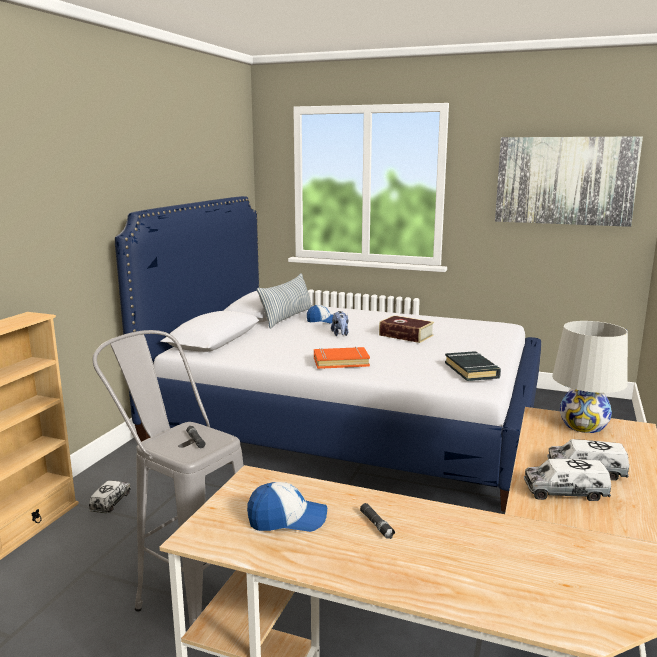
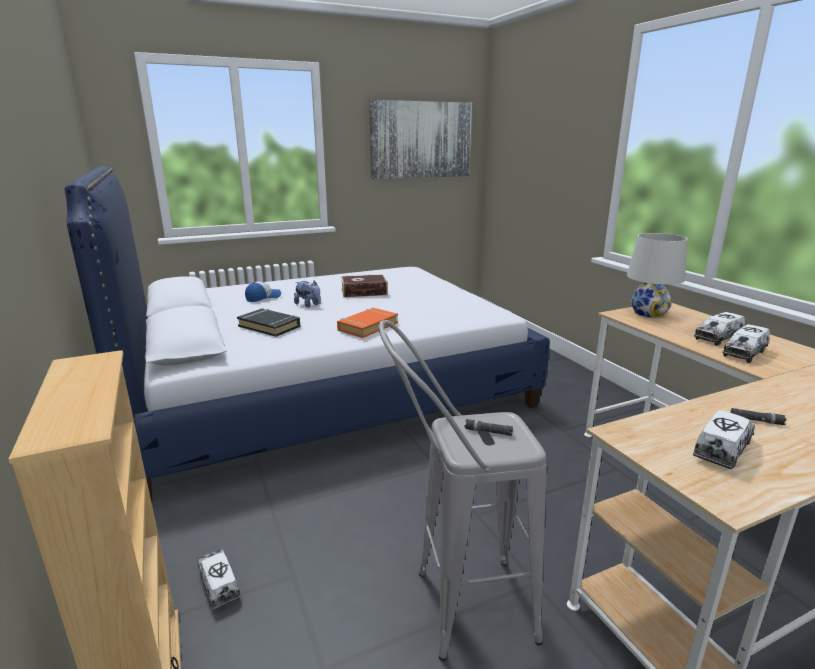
camera: 45 degrees left, 5 degrees up
cap [247,482,327,532] -> toy truck [693,410,755,469]
pillow [257,273,312,329] -> none
black book [445,351,501,381] -> black book moved to [237,309,300,337]

